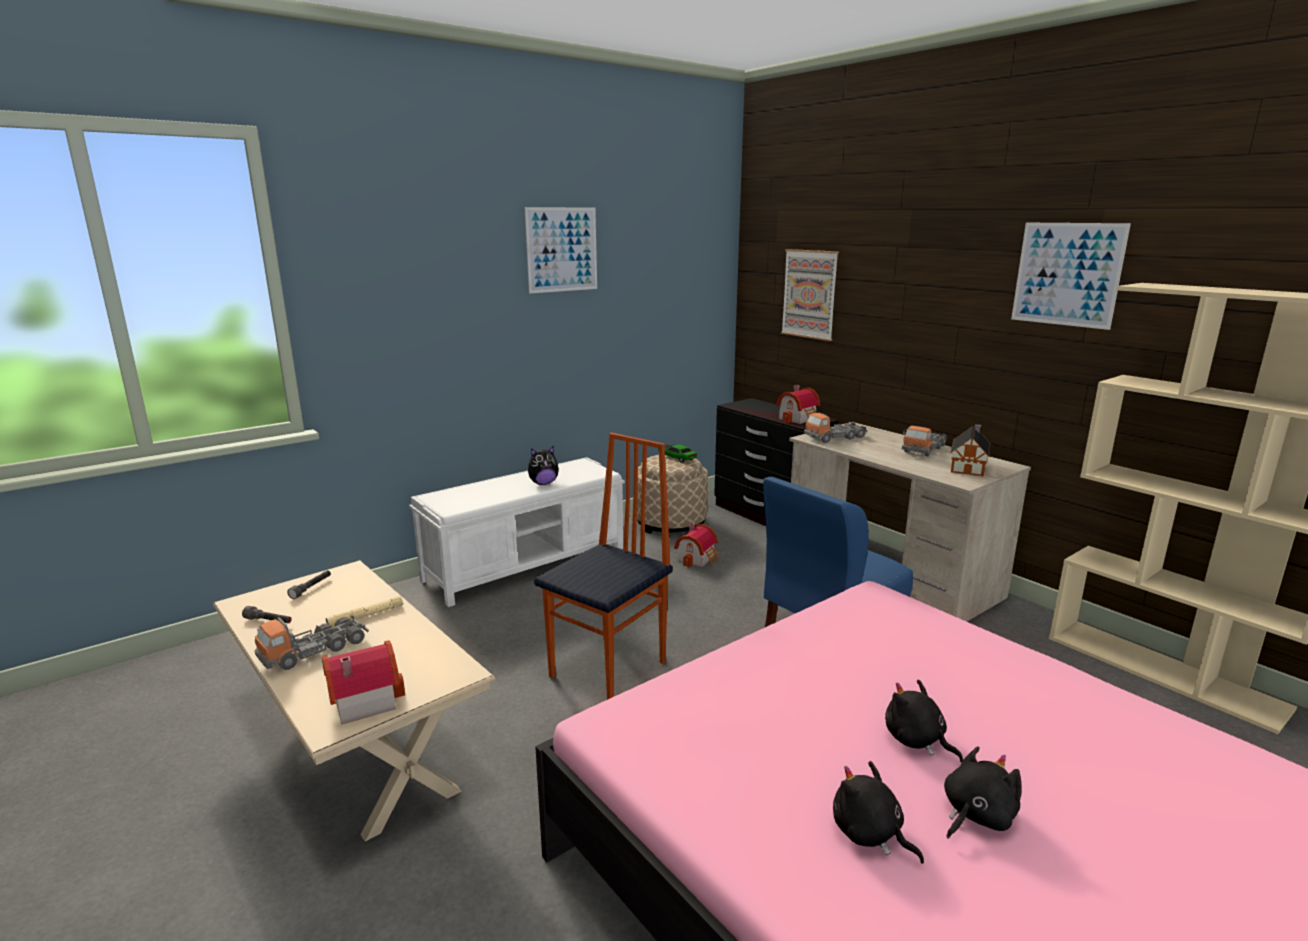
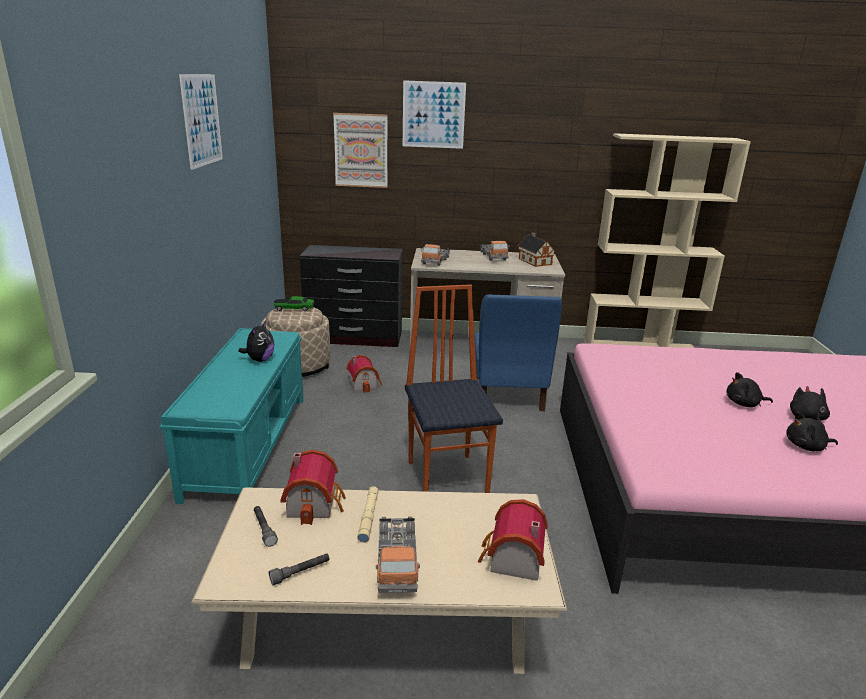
camera: 50 degrees left, 5 degrees up
white bench [409,457,625,607] -> turquoise bench [159,328,303,504]
toy house [776,385,821,424] -> toy house moved to [280,450,346,525]
picture [1011,223,1131,330] -> picture moved to [403,80,466,149]

